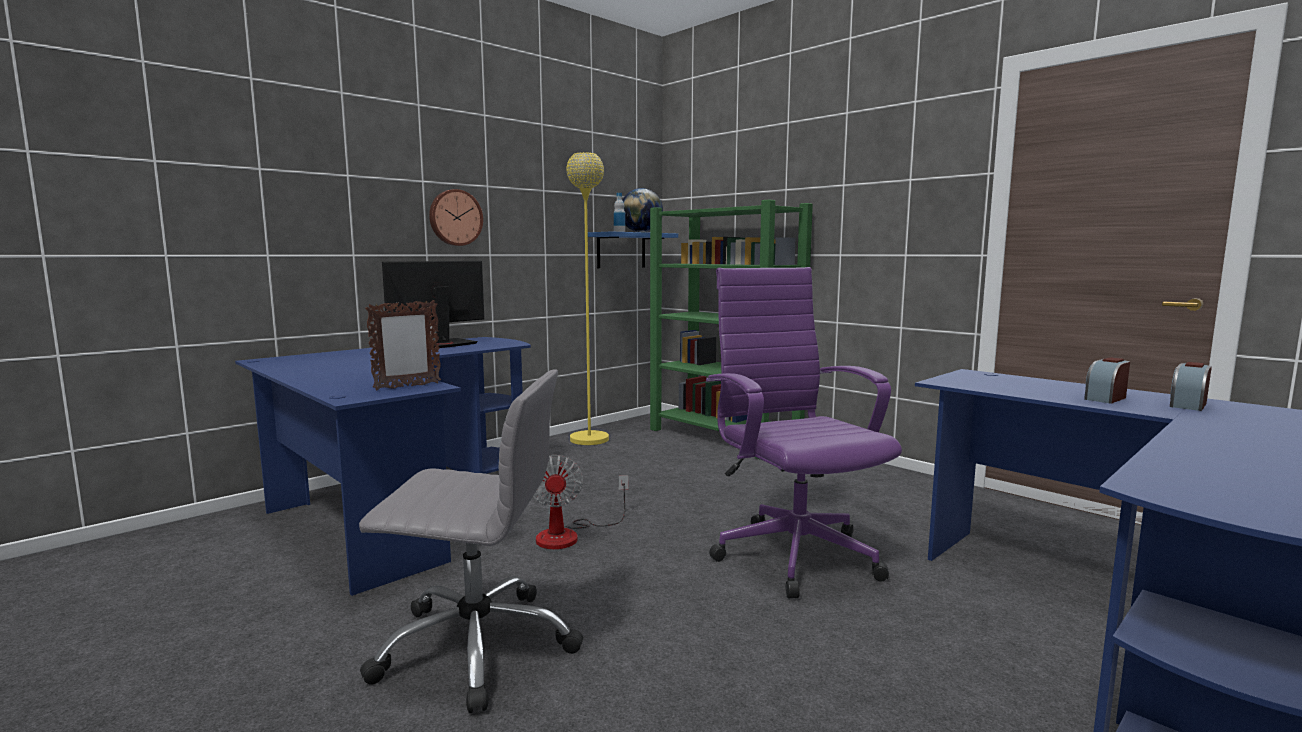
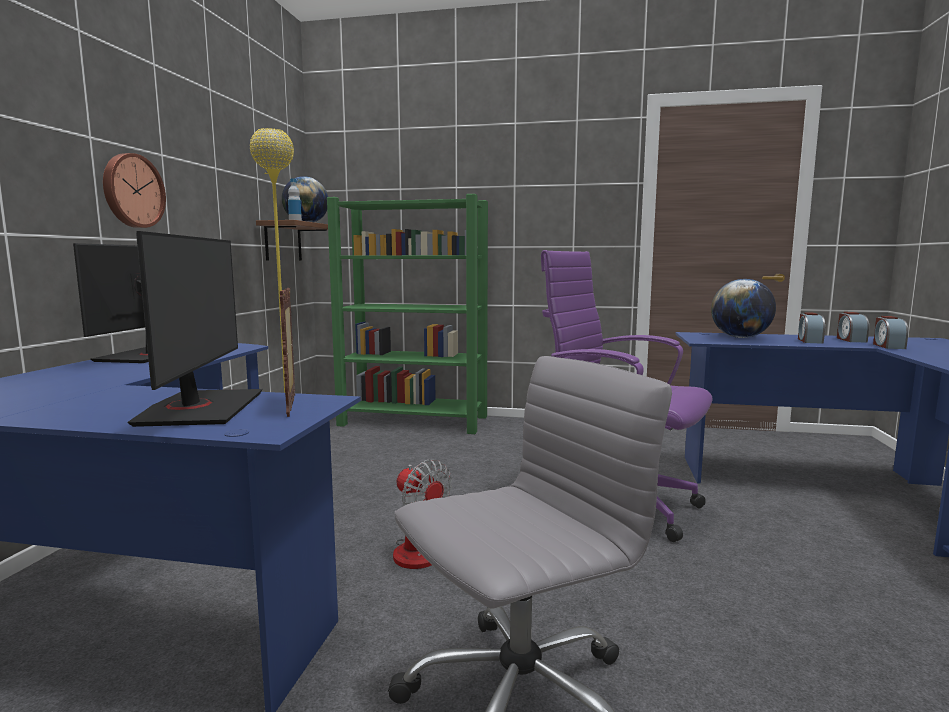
camera: 35 degrees left, 0 degrees up
picture frame [365,300,441,390] -> picture frame turned 150 degrees clockwise [280,288,295,417]
blue shelf [588,232,678,268] -> brown shelf [256,220,328,261]
none -> monitor [127,231,263,427]
none -> globe [711,279,776,338]
none -> alarm clock [873,316,908,349]

